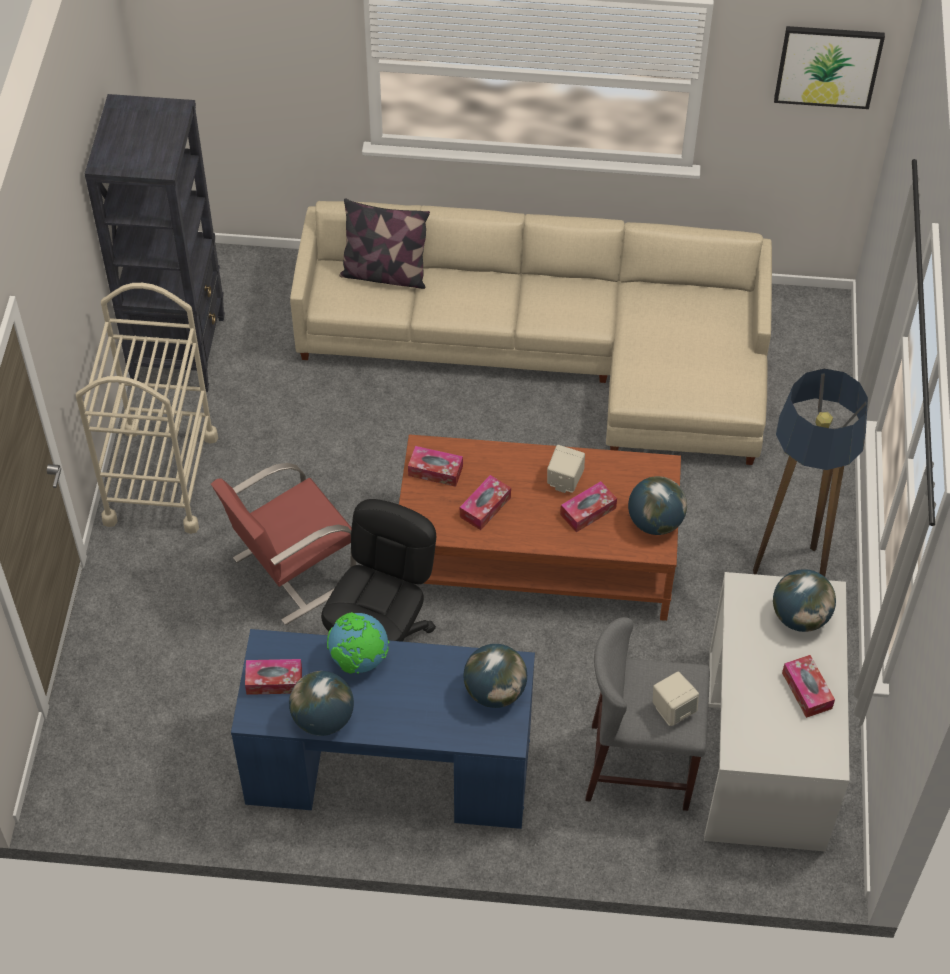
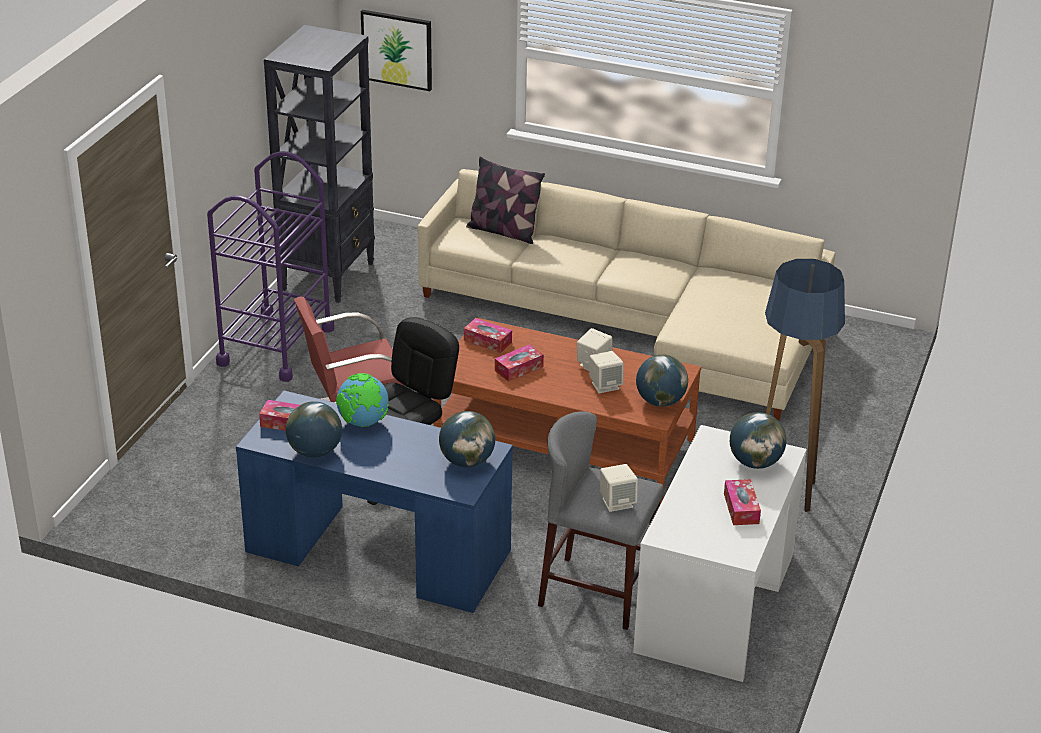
camera: 15 degrees right, 20 degrees down
beige cart [76,283,218,534] -> purple cart [207,151,335,382]
tissue box [560,481,617,532] -> beige speaker [589,351,624,393]
picture [774,26,885,109] -> picture moved to [361,10,432,91]

